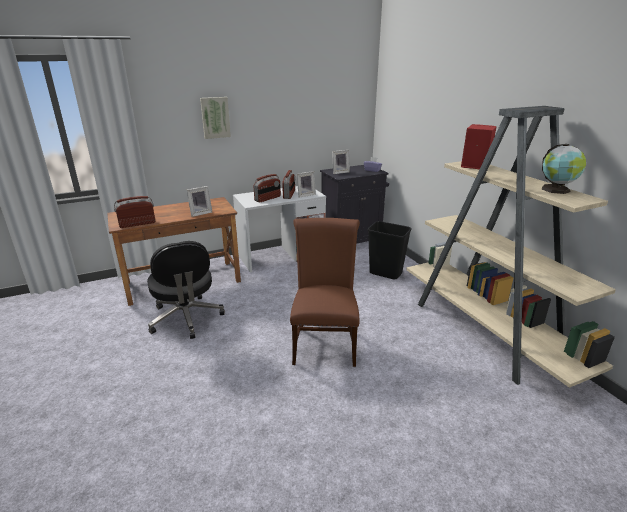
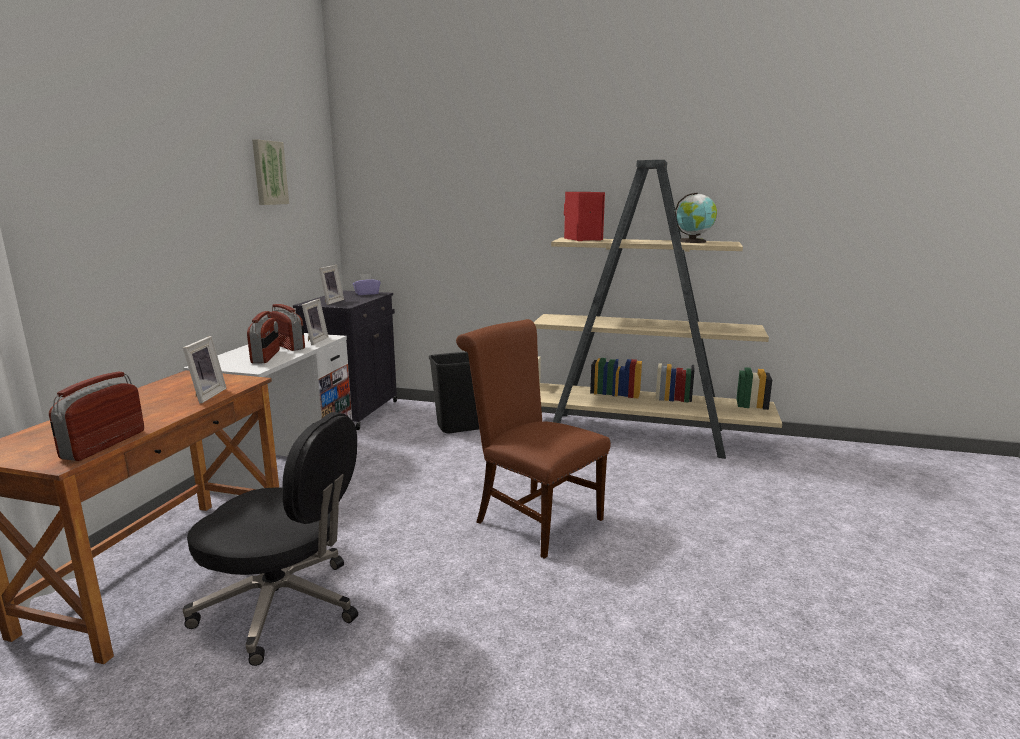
camera: 50 degrees left, 10 degrees down
picture [200,97,231,139] -> picture moved to [252,139,289,205]

